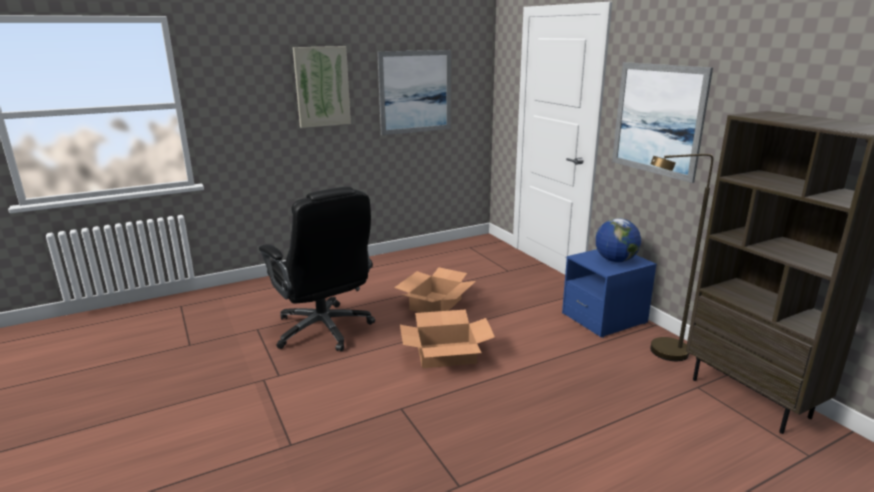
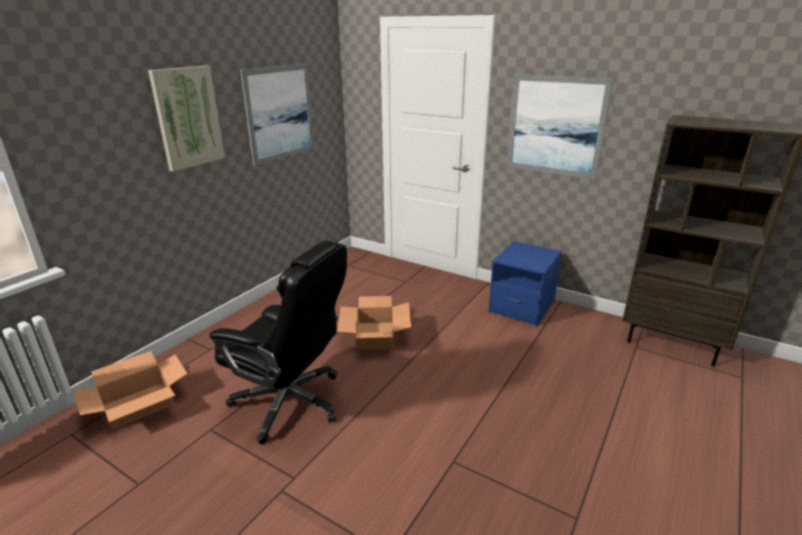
camera: 30 degrees left, 5 degrees up
cardboard box [400,309,495,368] -> cardboard box moved to [73,351,187,430]
globe [596,218,641,262] -> none
brown floor lamp [650,154,713,361] -> none

